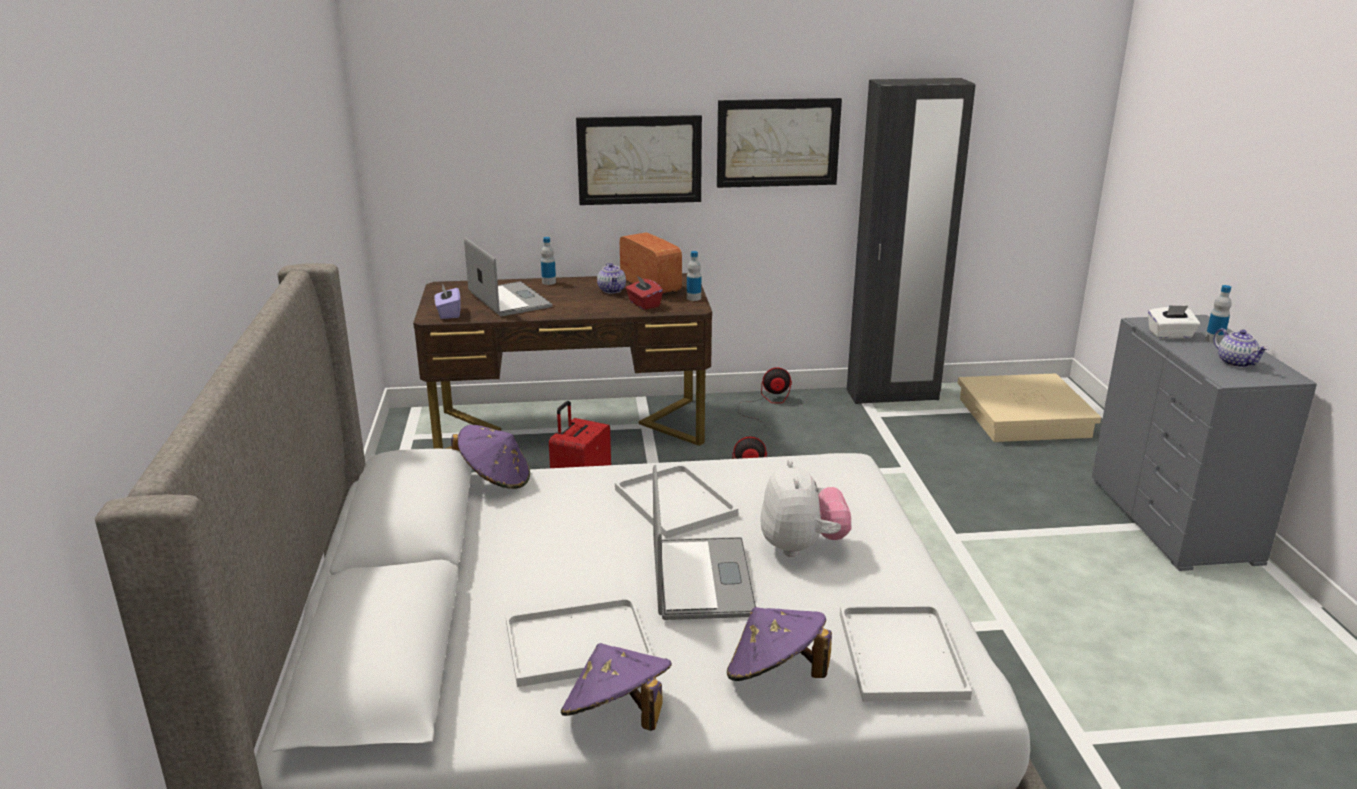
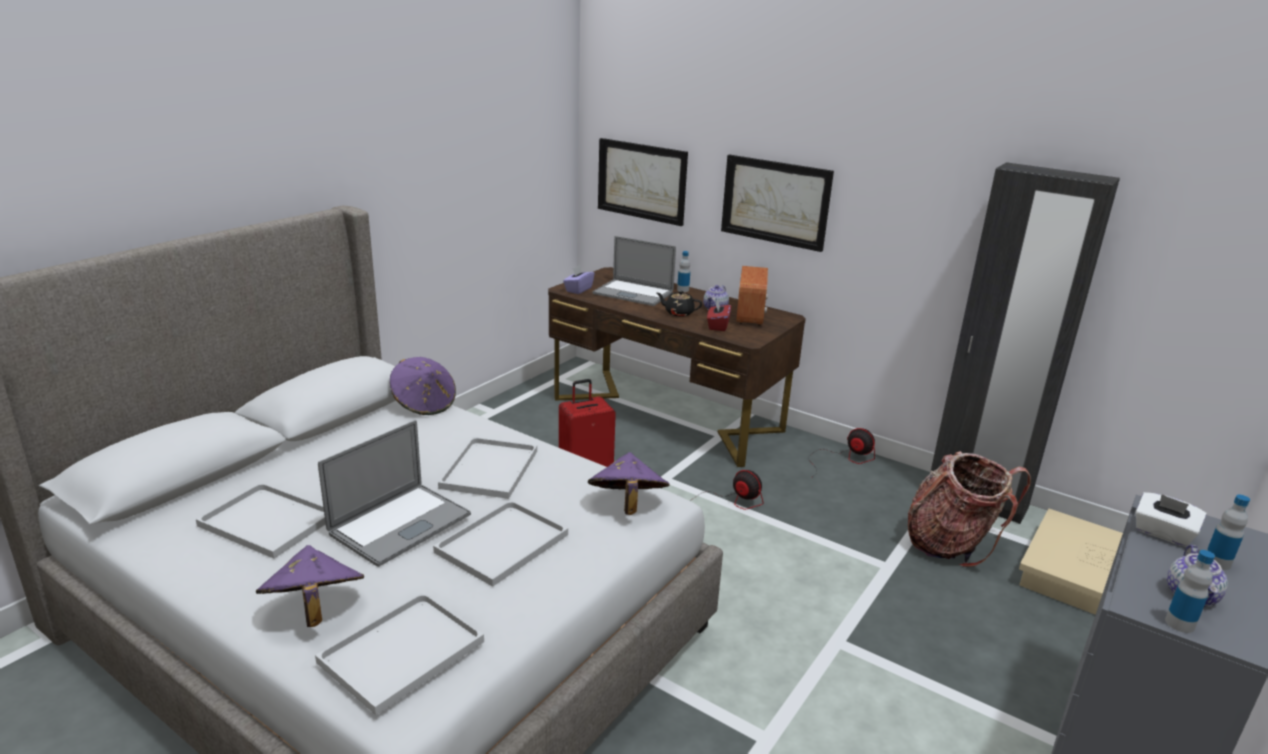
camera: 40 degrees right, 0 degrees up
laptop [464,238,553,317] -> laptop turned 105 degrees clockwise [592,236,676,306]
purple hat [561,643,672,731] -> purple hat moved to [588,452,670,515]
bottle [687,251,701,301] -> bottle moved to [1165,550,1215,633]
picture [717,98,842,188] -> picture moved to [598,138,688,226]
plush toy [760,459,851,557] -> white tray [433,500,568,587]
none -> black teapot [657,291,702,317]
none -> backpack [908,451,1031,567]

